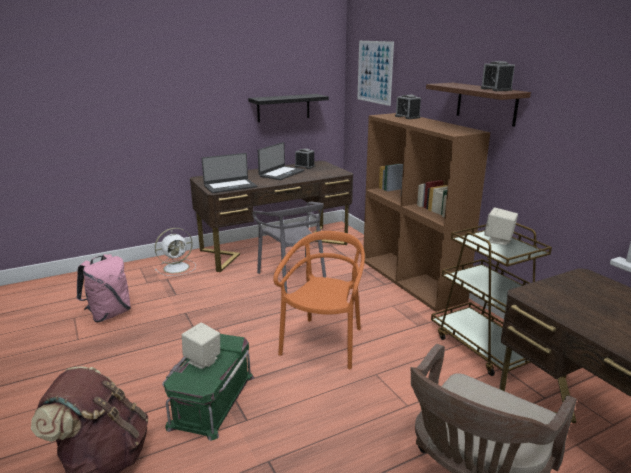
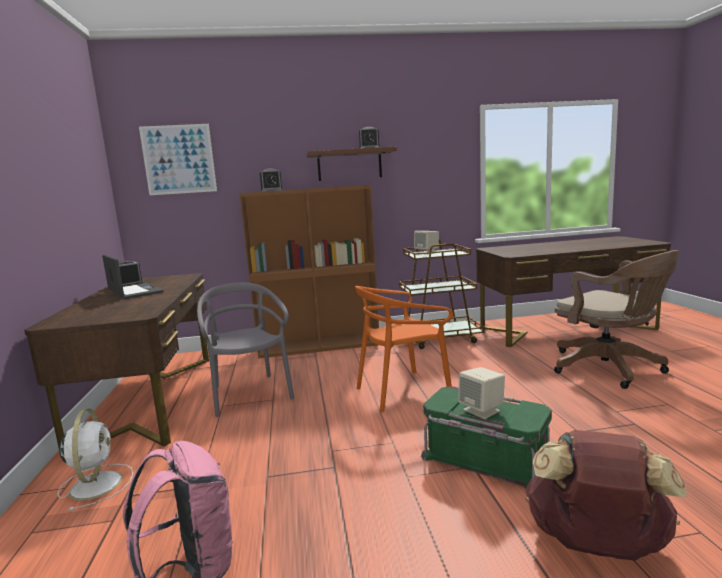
camera: 70 degrees left, 10 degrees down
laptop [202,153,257,193] -> none
black shelf [248,94,329,122] -> none
grey chair [253,202,326,293] -> grey chair turned 105 degrees counterclockwise [197,282,294,417]
orange chair [273,231,365,369] -> orange chair turned 60 degrees counterclockwise [355,286,453,412]

